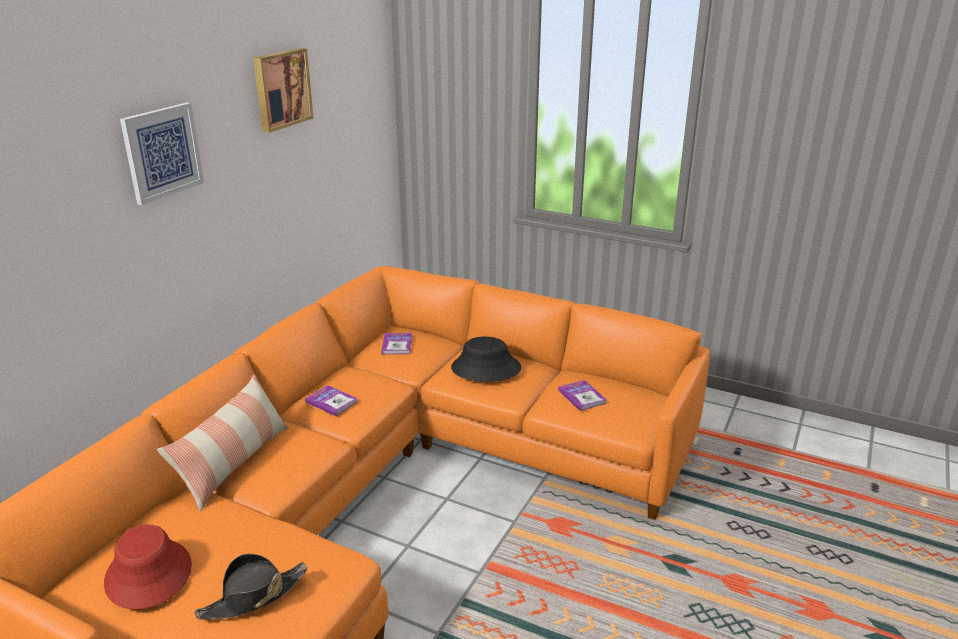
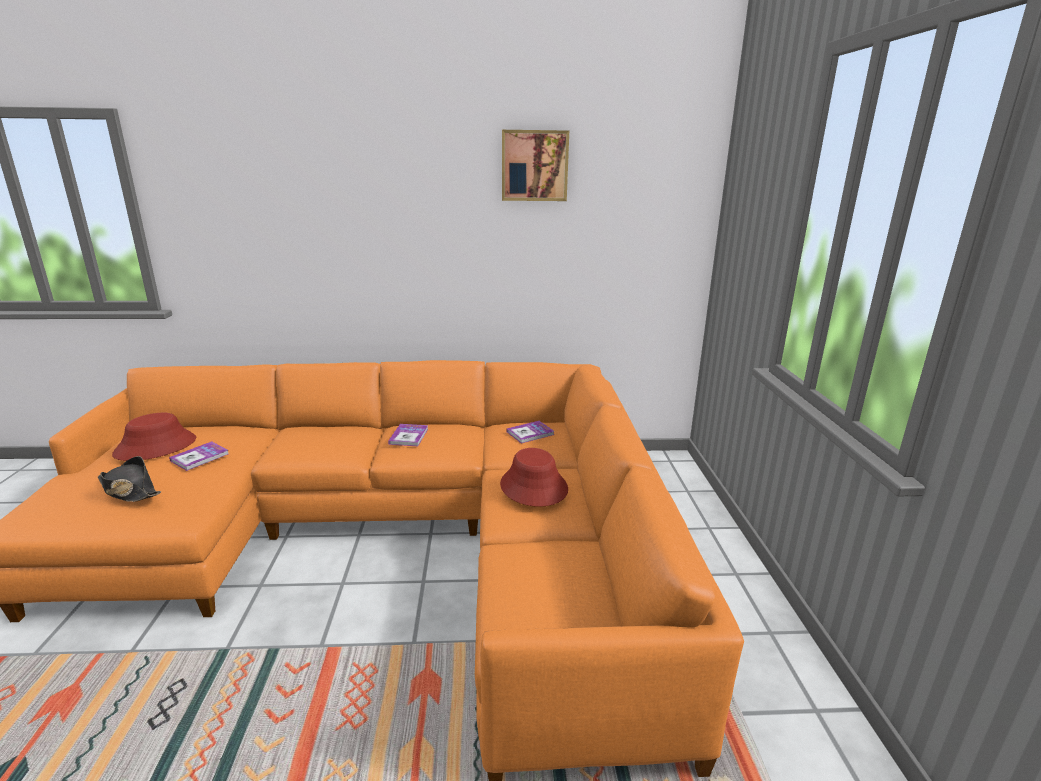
camera: 60 degrees right, 5 degrees down
picture [120,102,204,205] -> none
pillow [157,374,289,511] -> none
black hat [451,336,521,382] -> red hat [500,448,568,507]
book [558,380,607,411] -> book moved to [169,441,229,471]

